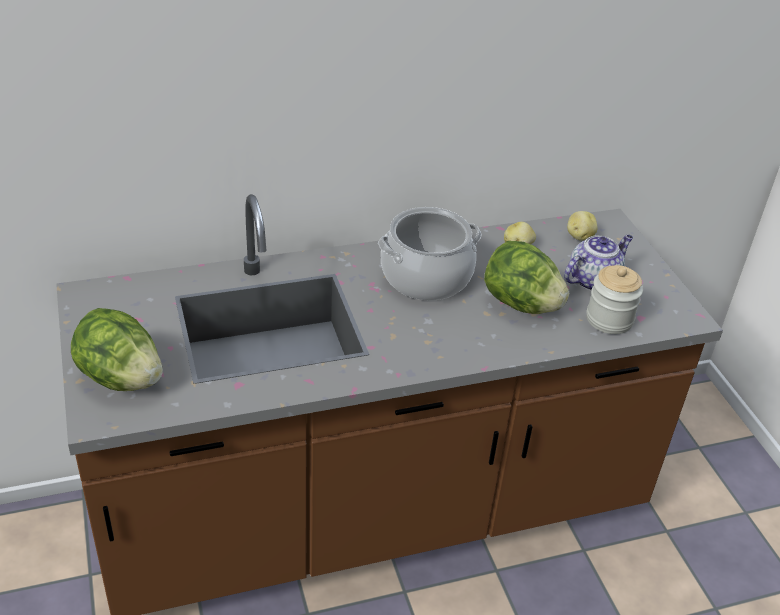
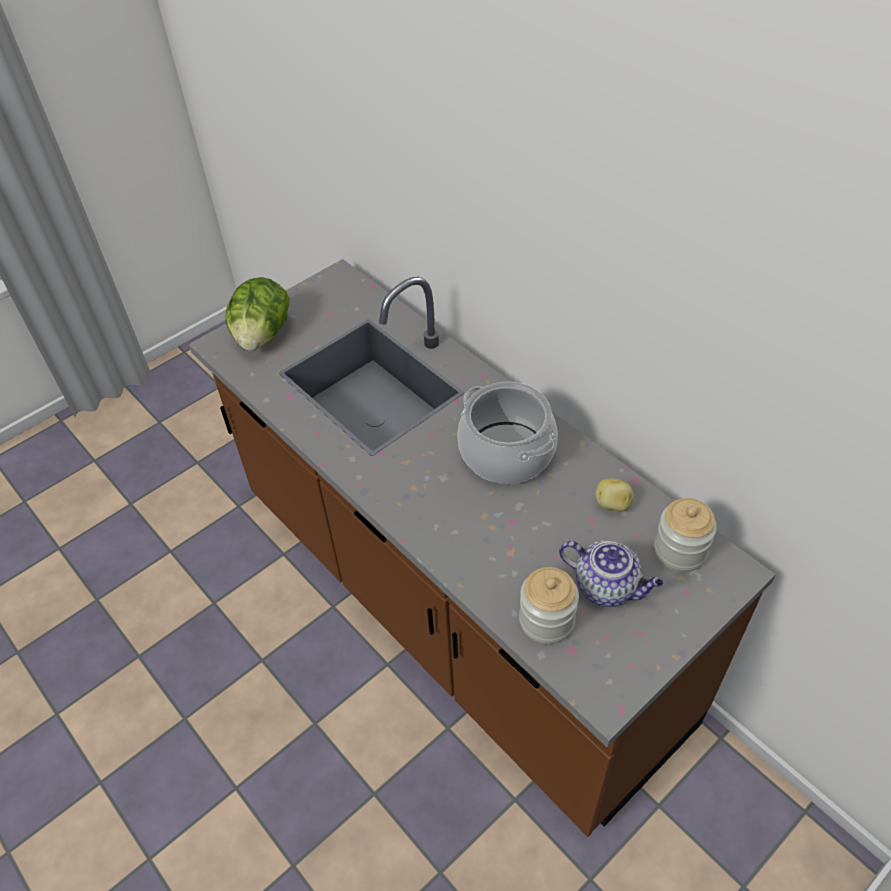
camera: 70 degrees right, 10 degrees up
lettuce [484,241,569,314] -> none
potato [567,211,598,241] -> jar [654,498,717,572]

